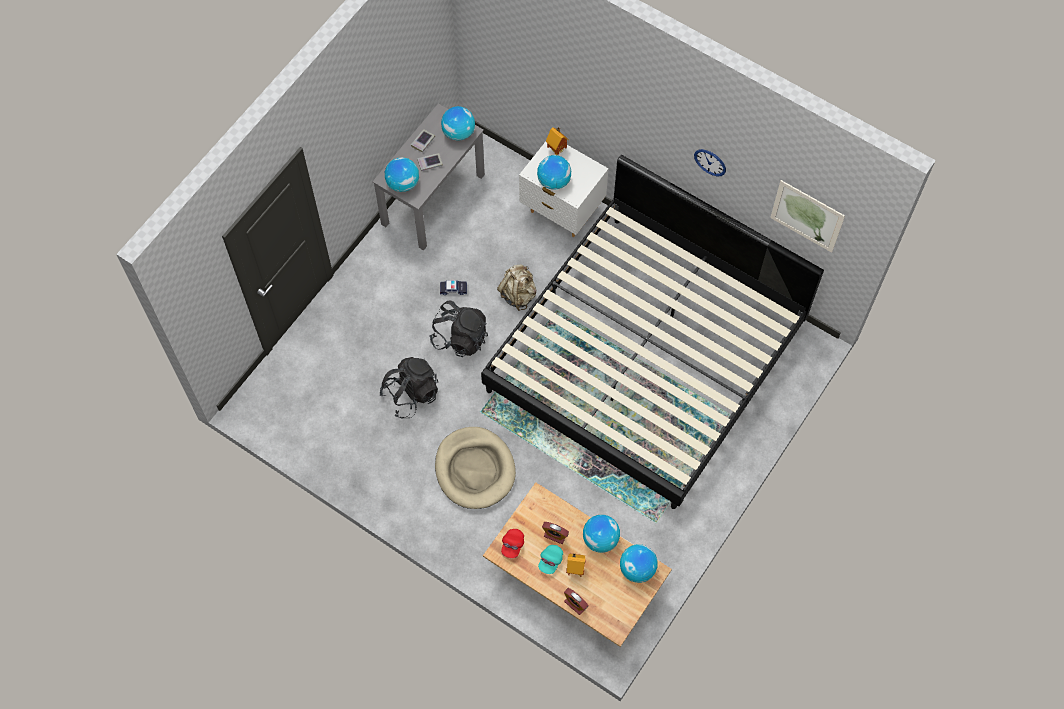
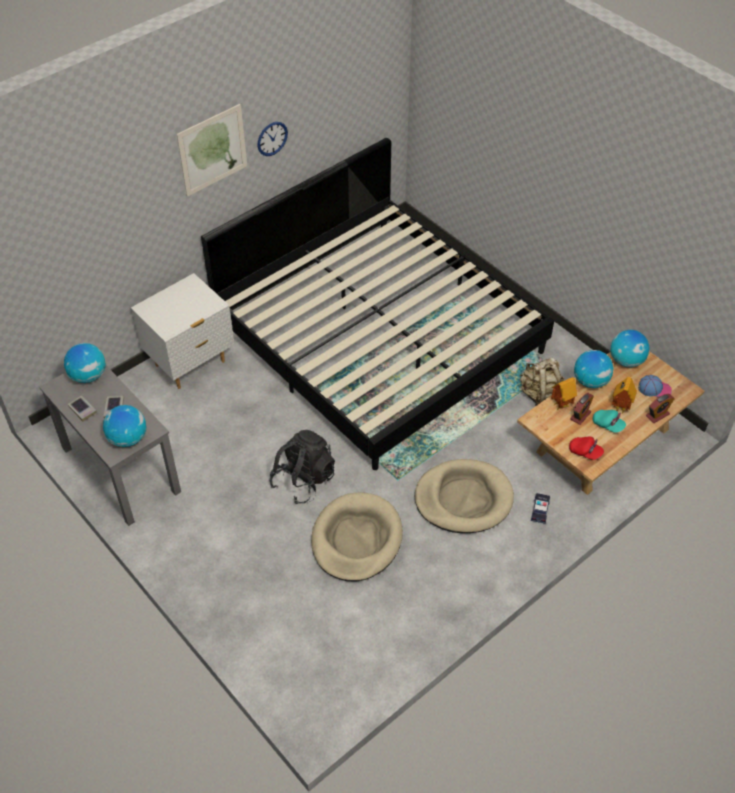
camera: 75 degrees left, 15 degrees down
black backpack [380,357,438,418] -> beige dog bed [311,492,403,582]
toy car [440,280,467,295] -> toy car moved to [531,493,550,524]
beige backpack [497,264,537,311] -> beige backpack moved to [520,357,562,406]
globe [537,155,571,190] -> none
toy house [546,127,569,155] -> toy house moved to [551,377,577,410]
picture [770,180,845,253] -> picture moved to [177,104,247,197]
none -> cap [638,375,672,398]

